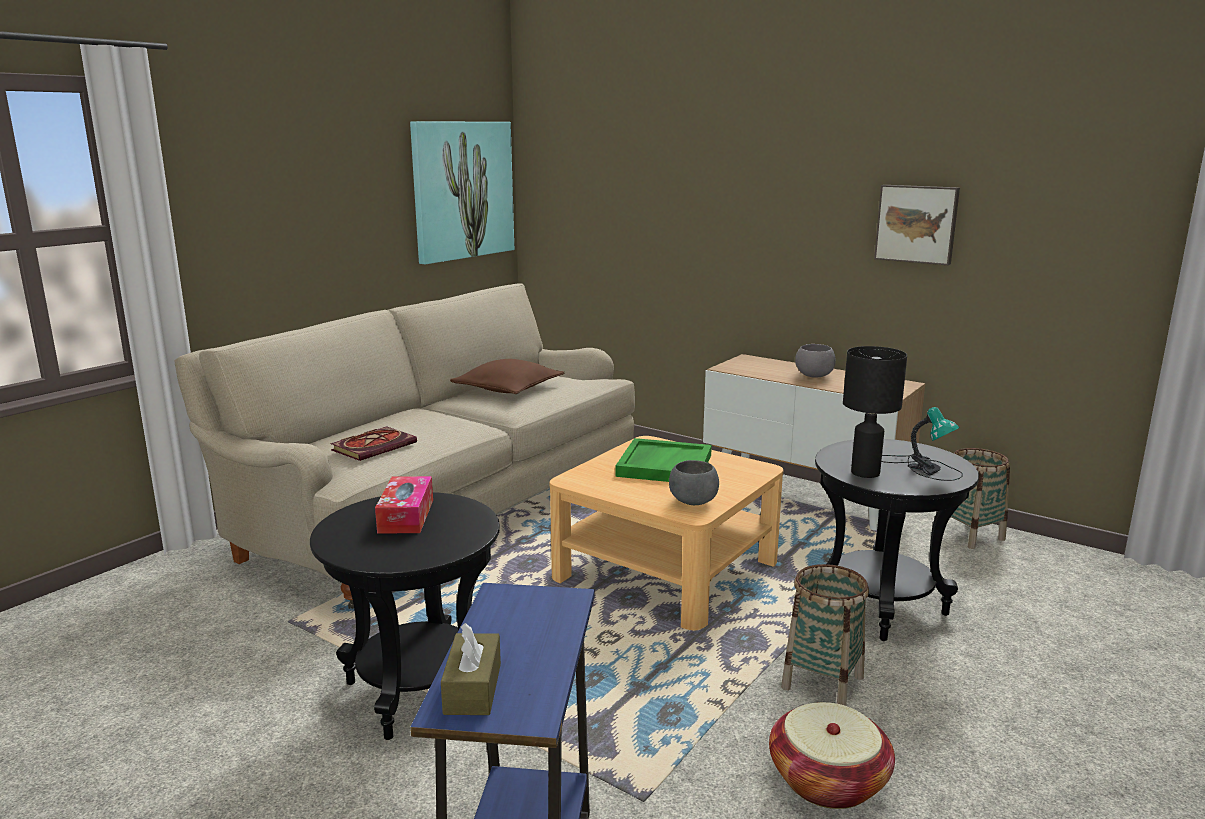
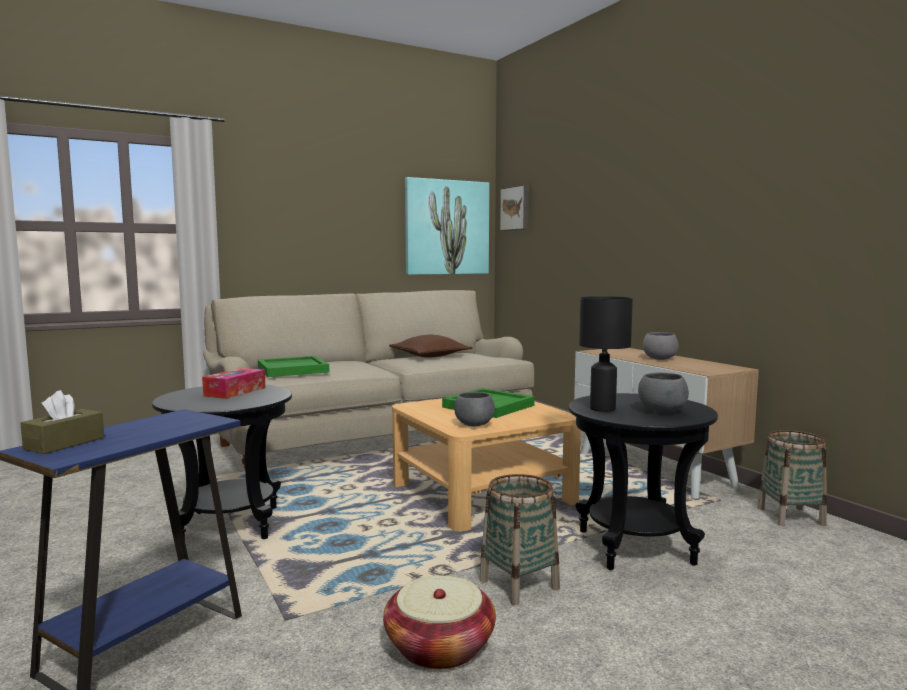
camera: 25 degrees right, 10 degrees down
book [330,426,417,461] -> green tray [258,356,329,377]
picture [874,185,960,265] -> picture moved to [500,184,529,231]
table lamp [881,407,963,481] -> grey bowl [638,372,689,413]

